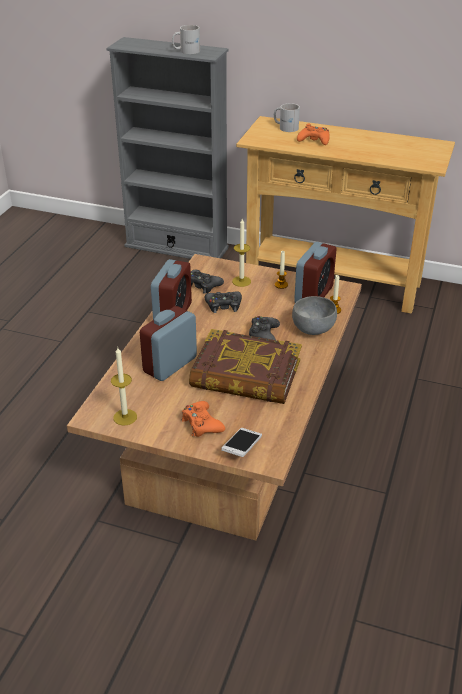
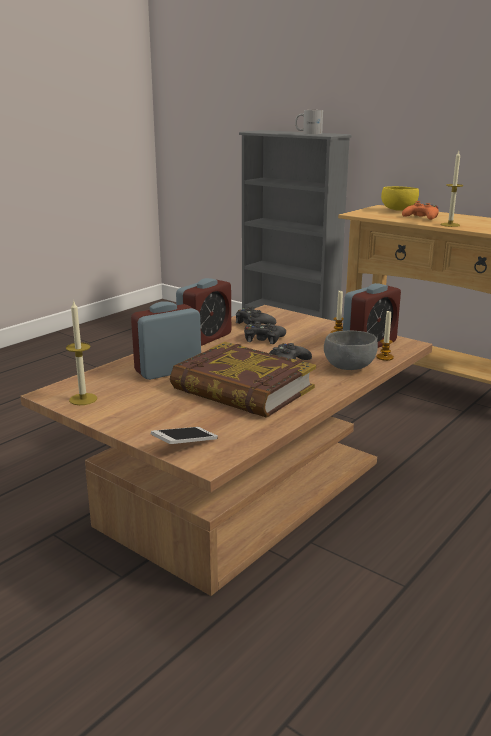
camera: 20 degrees right, 15 degrees down
orange game controller [182,401,225,437] -> none
candle [232,219,251,287] -> candle moved to [440,151,463,227]
white mug [274,103,300,132] -> yellow bowl [381,186,419,211]

